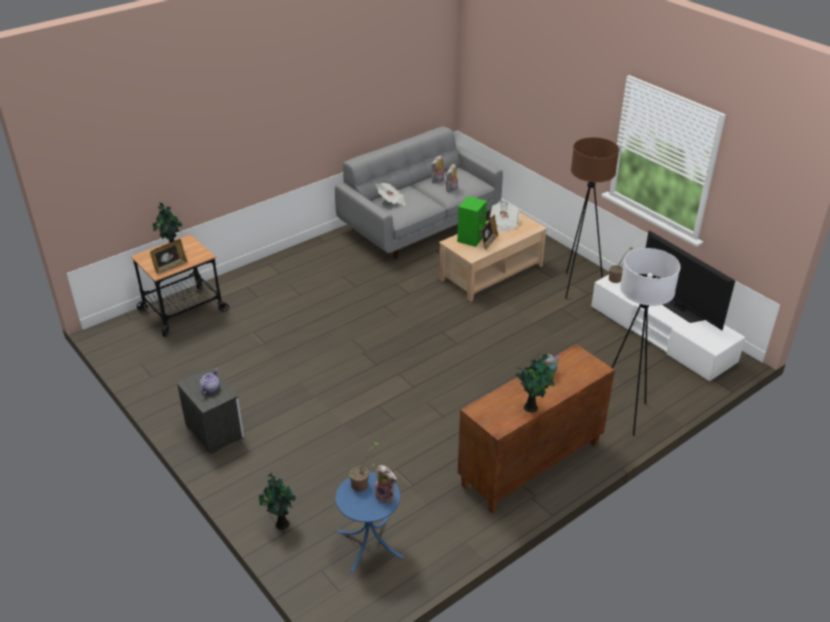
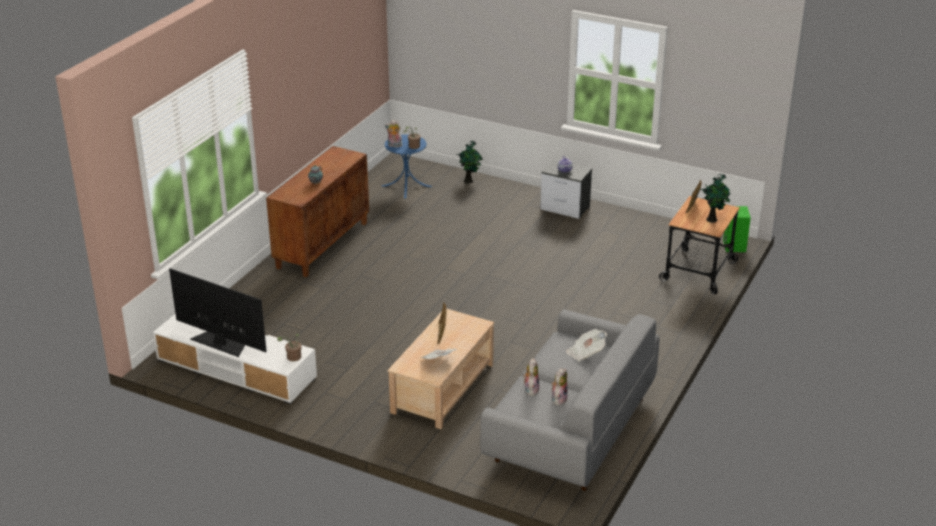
camera: 155 degrees right, 5 degrees down
green speaker [457,196,487,247] -> green speaker moved to [723,206,751,252]
potted plant [515,352,555,413] -> none
brown floor lamp [565,137,619,299] -> none
white floor lamp [611,248,680,436] -> none

